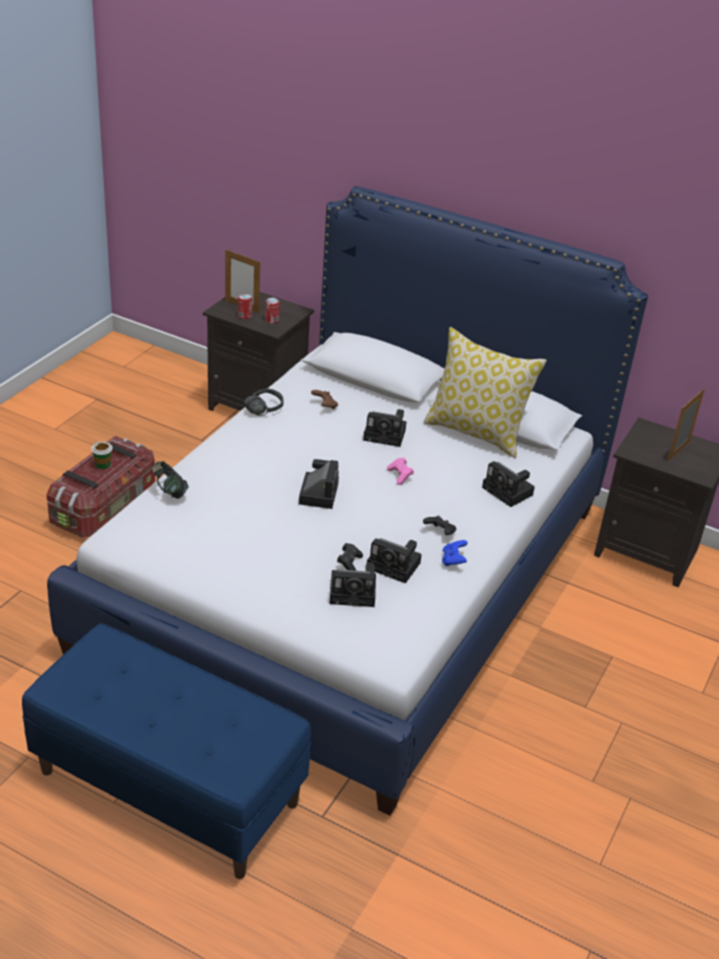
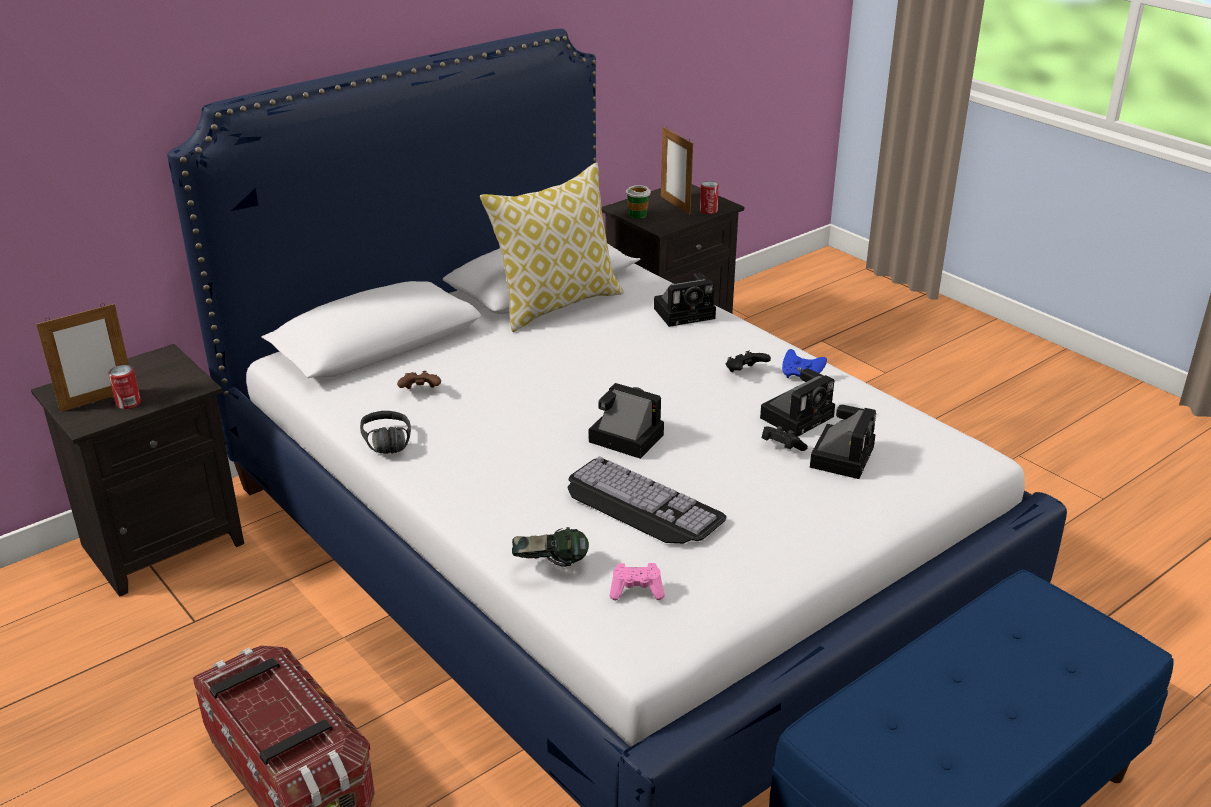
camera: 65 degrees left, 5 degrees down
cup [91,441,113,469] -> cup moved to [626,185,651,218]
can [265,298,280,323] -> can moved to [700,181,719,214]
camera [363,409,406,447] -> none
pink game controller [387,457,414,485] -> pink game controller moved to [610,563,665,600]
none -> keyboard [567,456,727,544]

